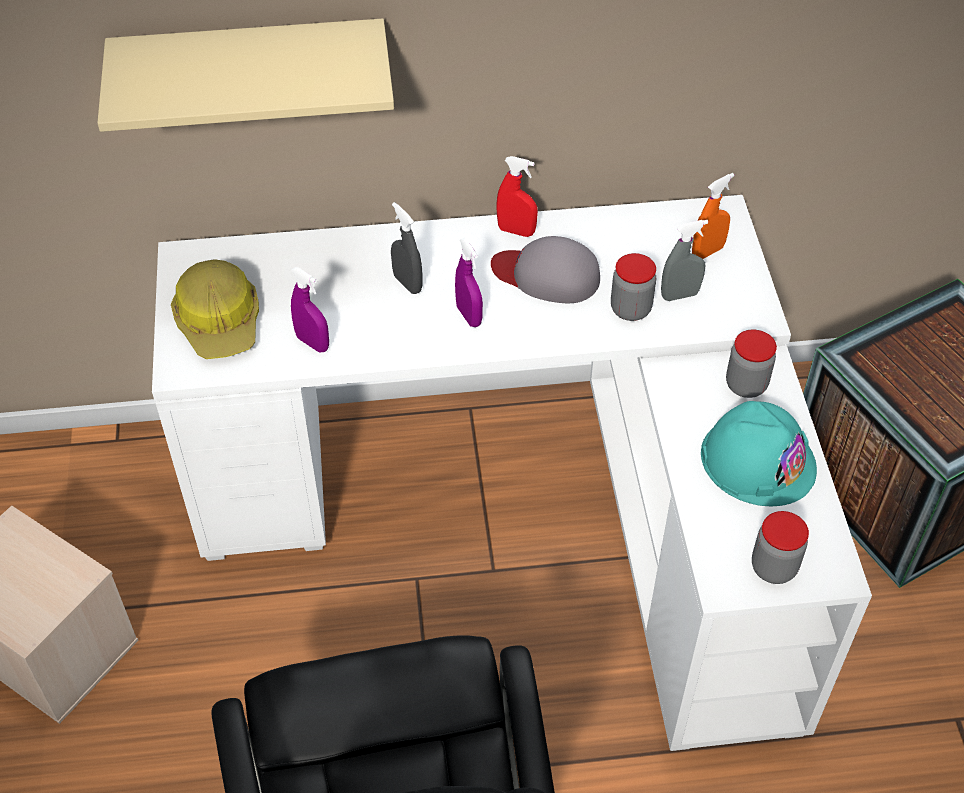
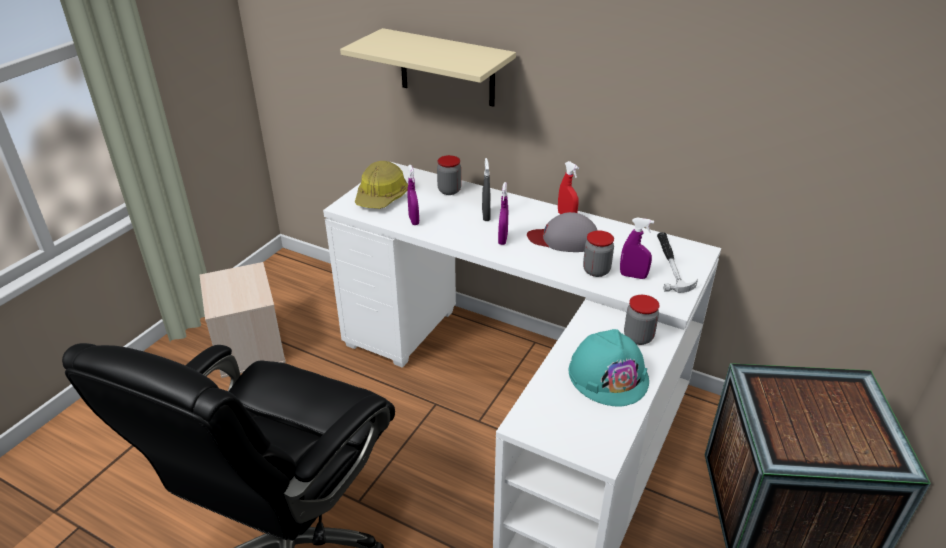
camera: 35 degrees right, 15 degrees down
grey cap [491,236,600,303] -> grey cap turned 45 degrees counterclockwise [527,212,598,252]
grey spray bottle [661,220,708,301] -> purple spray bottle [620,217,654,279]
orange spray bottle [692,173,734,259] -> hammer [657,232,698,293]
jar [752,511,809,584] -> jar moved to [437,155,461,195]

